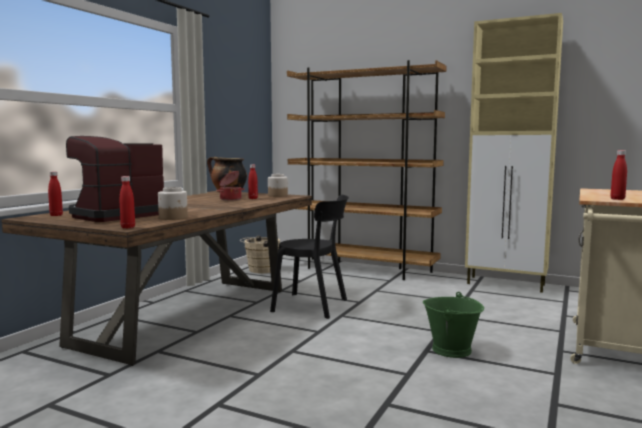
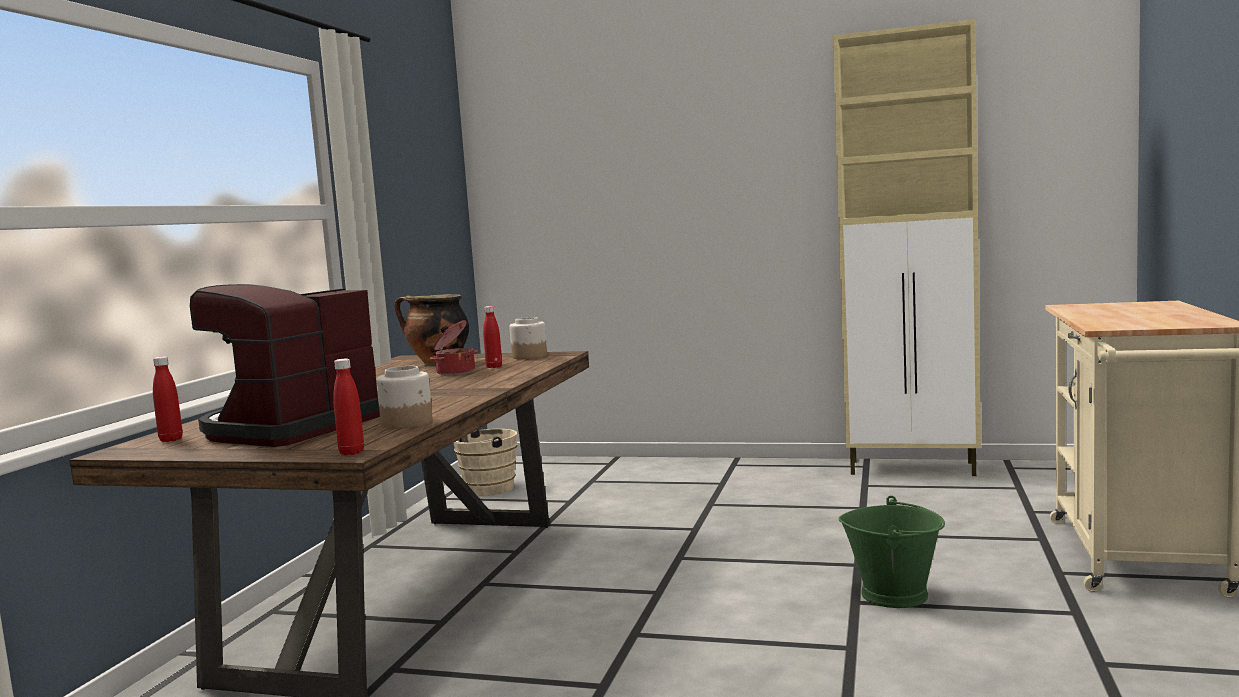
camera: 10 degrees left, 0 degrees up
black chair [270,195,349,319] -> none
brown bookcase [287,60,447,280] -> none
red bottle [611,150,627,200] -> none

